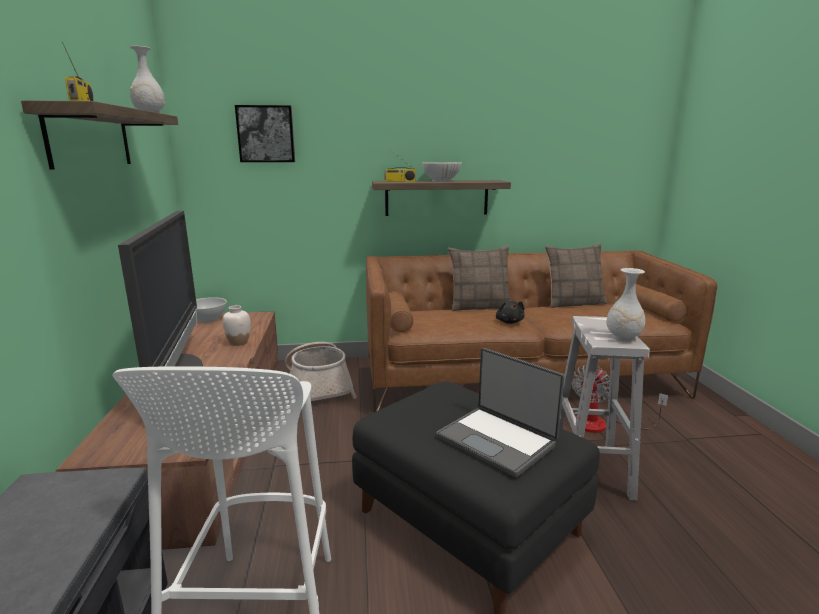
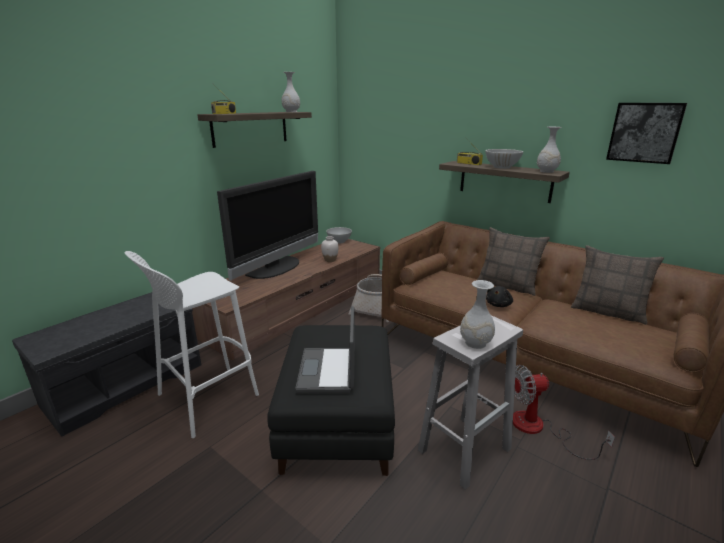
camera: 45 degrees right, 5 degrees up
picture [235,105,295,162] -> picture moved to [606,103,687,164]
none -> white vase [537,127,562,173]

